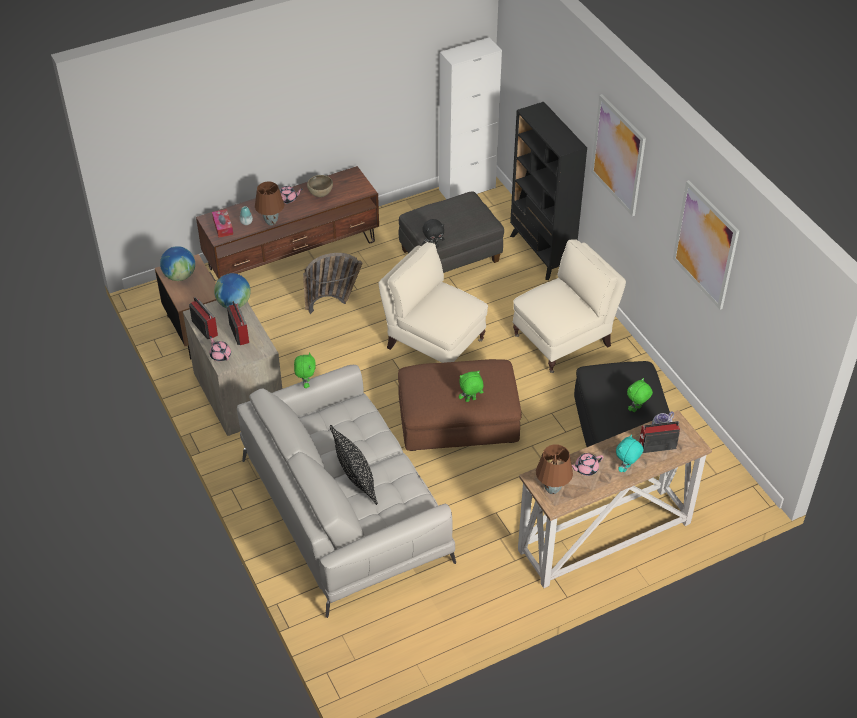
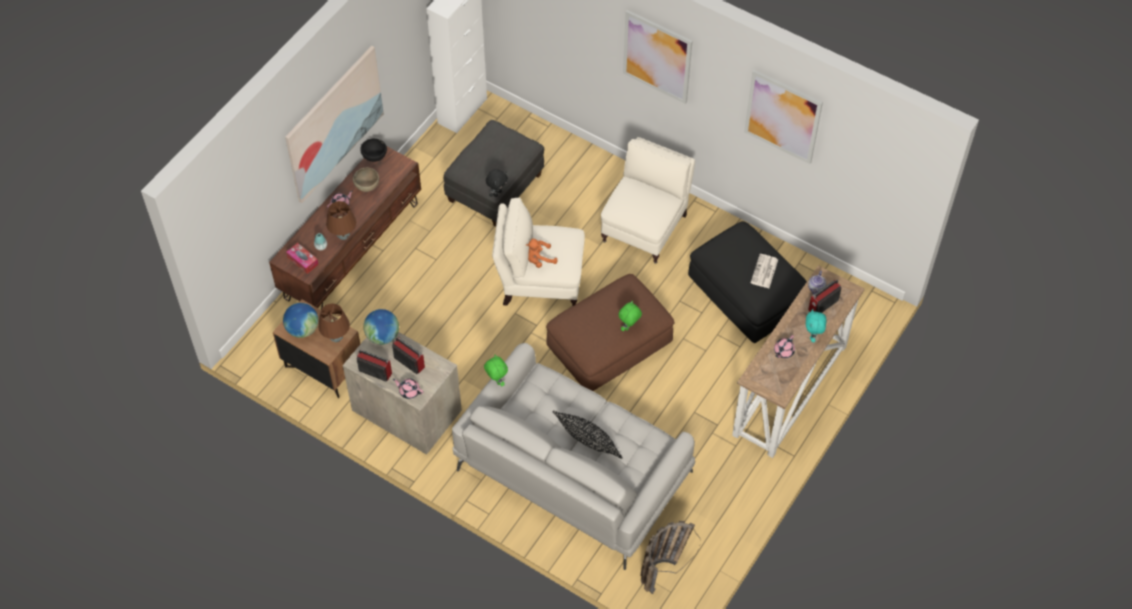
camera: 30 degrees left, 10 degrees up
basket [303,253,363,314] -> basket moved to [640,521,700,594]
black bookcase [510,102,587,280] -> none
brown table lamp [536,444,573,494] -> brown table lamp moved to [318,303,350,342]
green plush toy [627,378,653,412] -> newspaper [751,254,778,288]
none -> picture [285,46,384,203]
none -> black bowl [360,138,387,162]
none -> orange plush toy [526,239,557,268]

